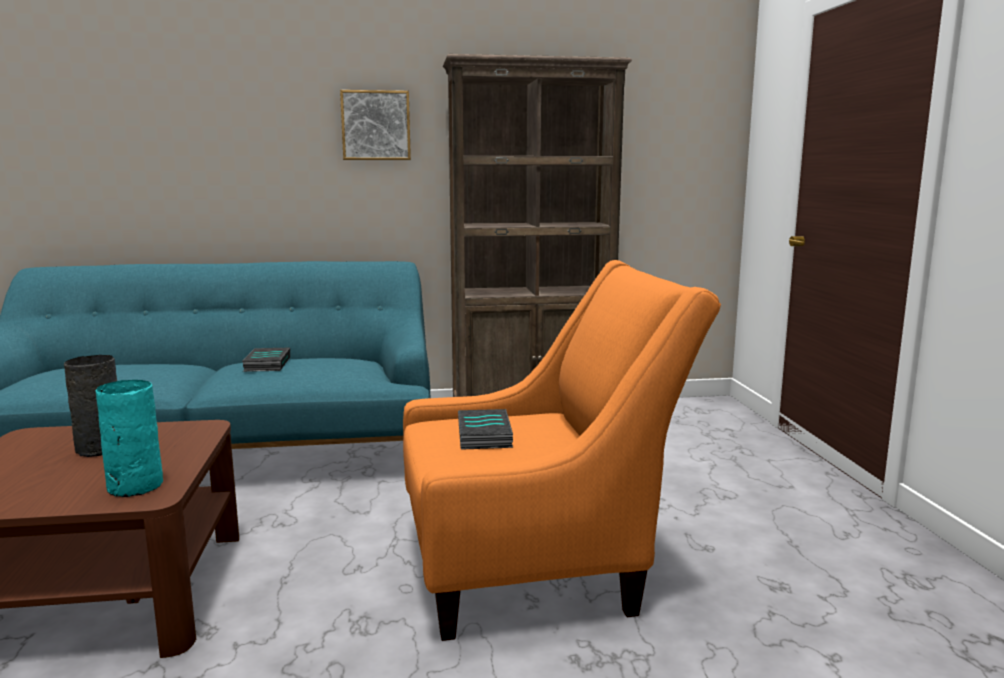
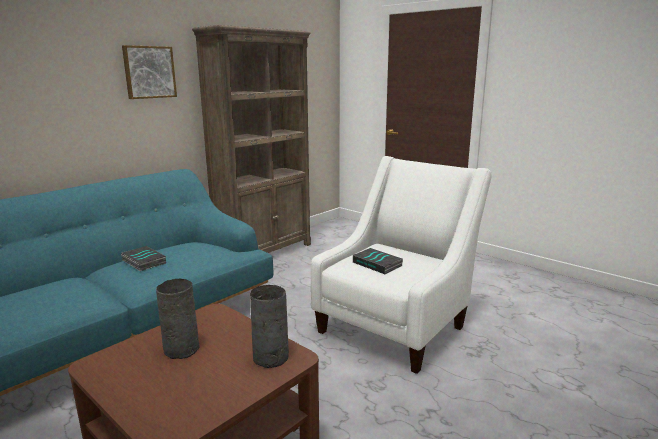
camera: 40 degrees left, 5 degrees up
turquoise vase [96,380,163,497] -> grey vase [250,285,289,368]
orange armchair [403,260,721,641] -> white armchair [311,156,491,374]

